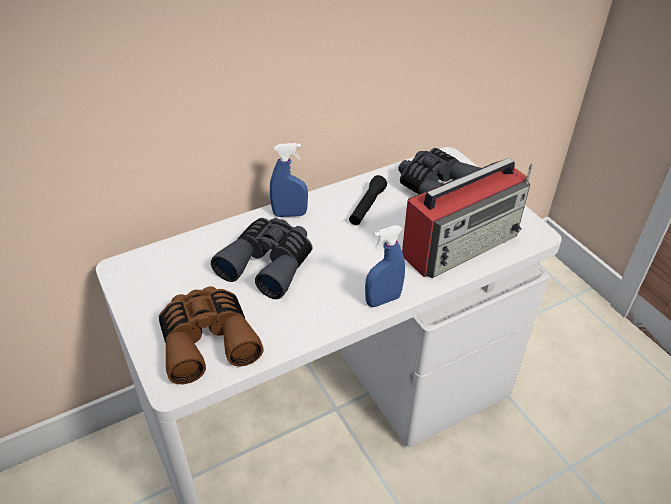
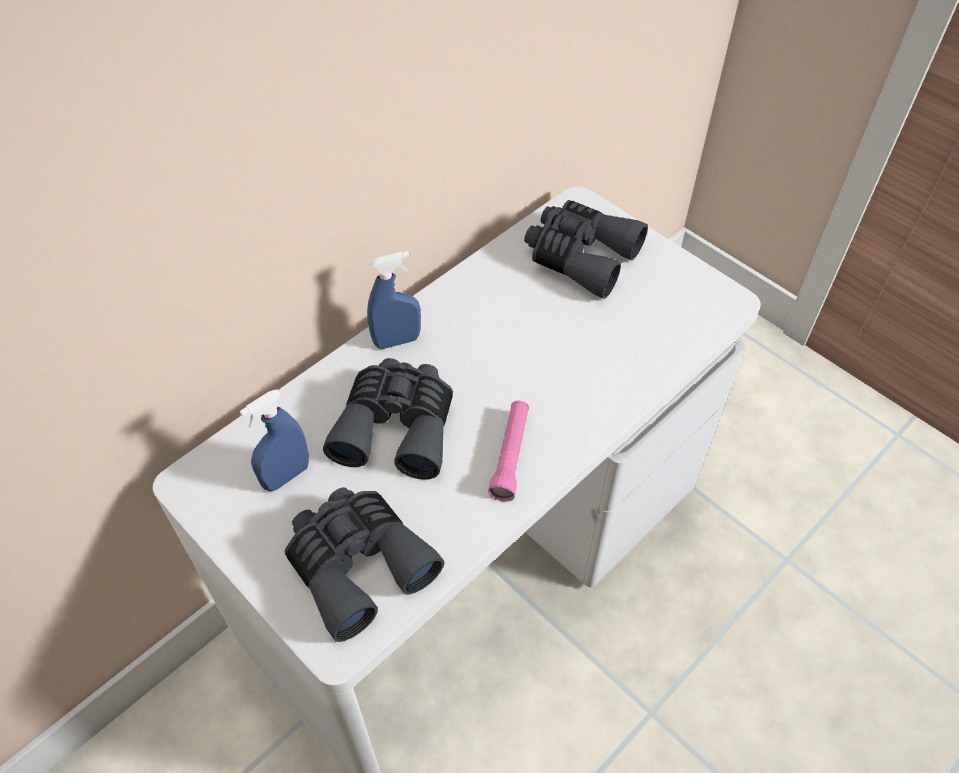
camera: 15 degrees left, 10 degrees up
brown binoculars [159,286,264,384] -> grey binoculars [285,487,445,642]
black flashlight [349,175,387,225] -> none
blue spray bottle [365,225,405,307] -> blue spray bottle moved to [240,389,309,491]
radio [402,158,533,278] -> none
none -> pink flashlight [488,401,529,502]

